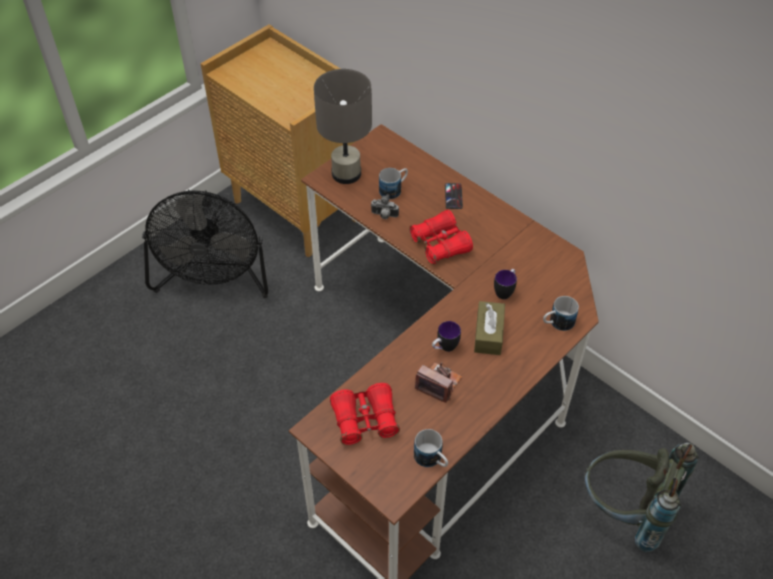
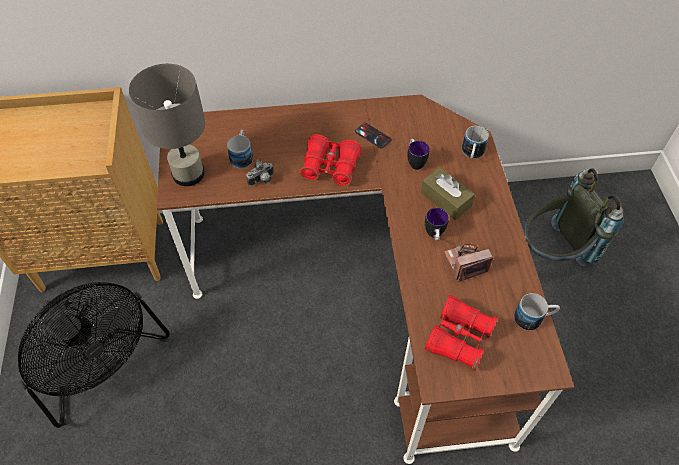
camera: 50 degrees left, 5 degrees up
phone [445,183,463,209] -> phone moved to [355,123,392,149]

